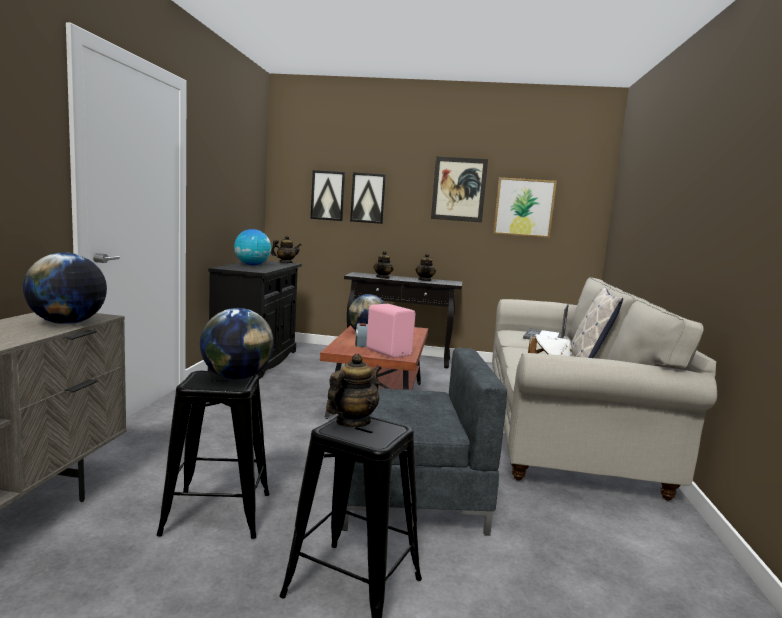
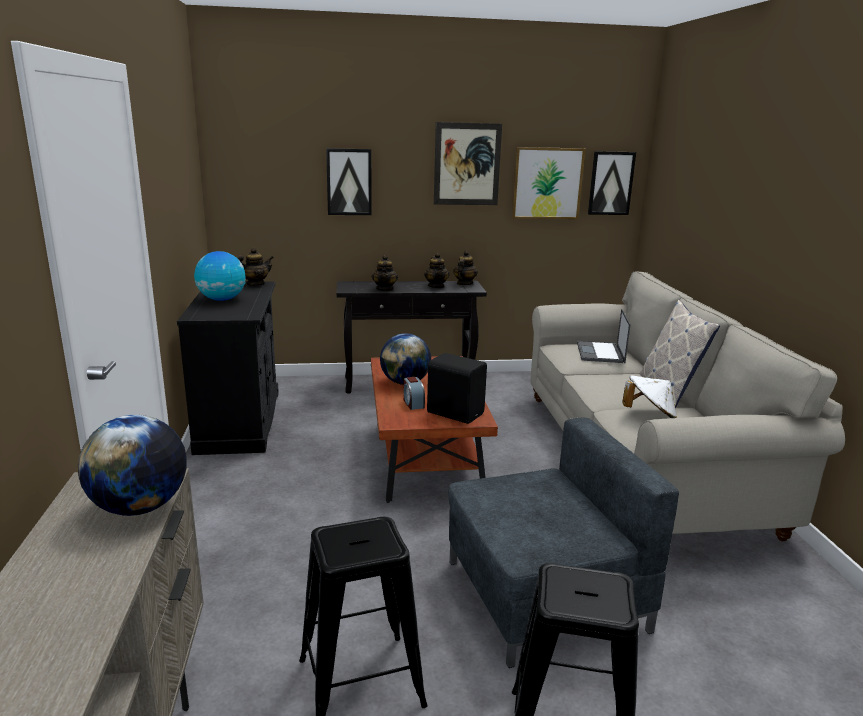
camera: 15 degrees left, 10 degrees up
globe [200,308,274,379] -> none
picture [311,170,345,221] -> picture moved to [588,151,636,215]
teapot [326,353,382,427] -> teapot moved to [453,251,478,285]
pink speaker [366,304,415,358] -> black speaker [427,353,487,424]

